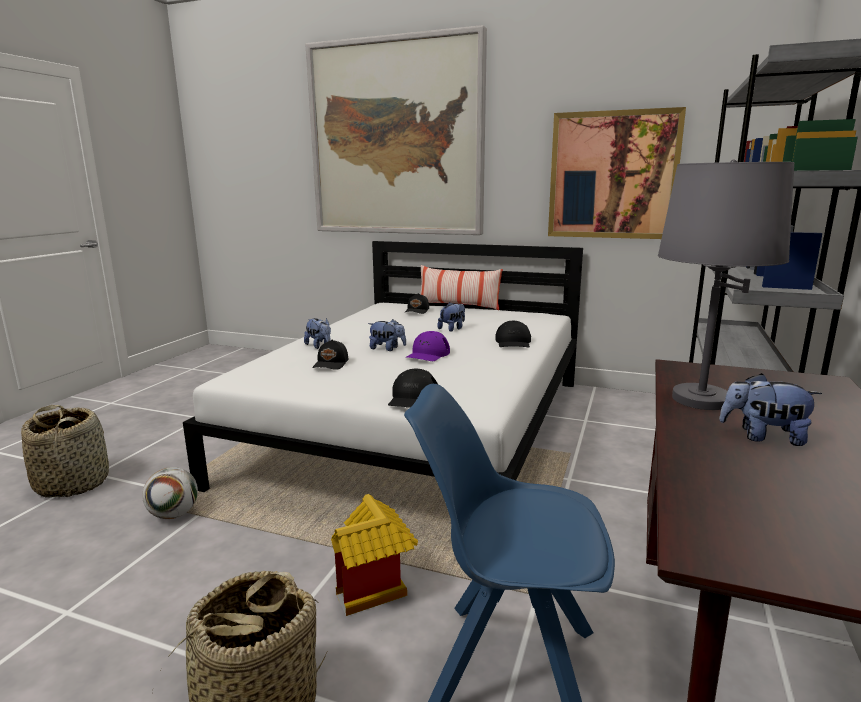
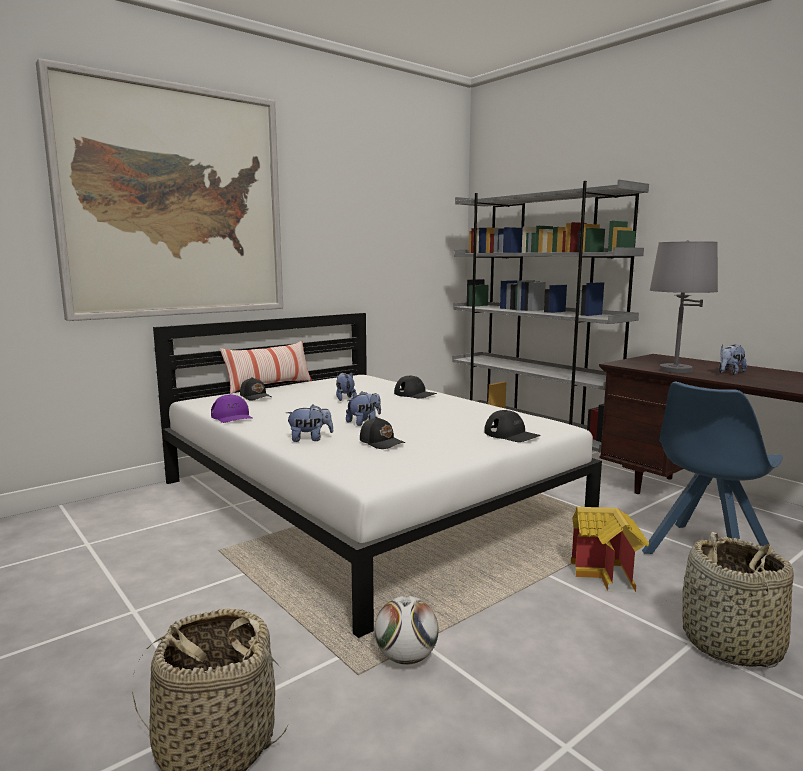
camera: 60 degrees left, 5 degrees down
purple cap [406,331,450,361] -> purple cap moved to [211,395,253,423]
picture [548,107,686,239] -> none

